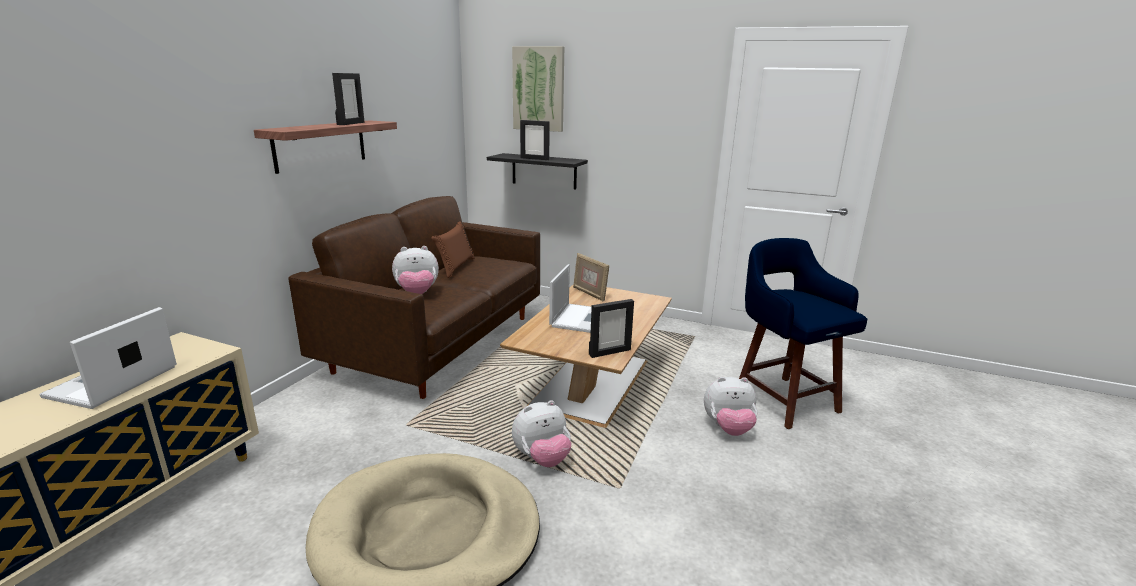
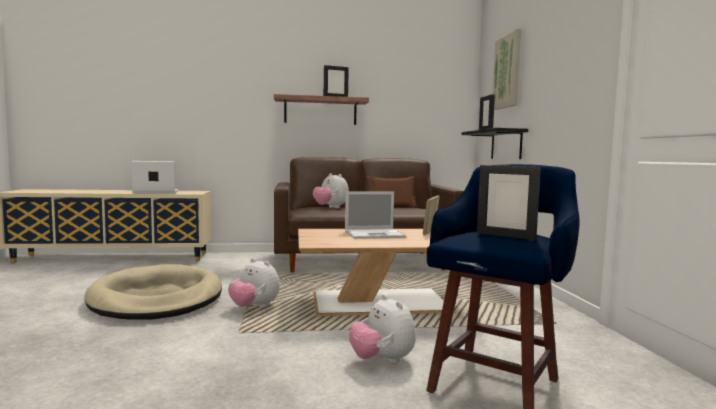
camera: 60 degrees right, 15 degrees down
picture frame [589,299,634,358] -> picture frame moved to [477,165,541,240]

